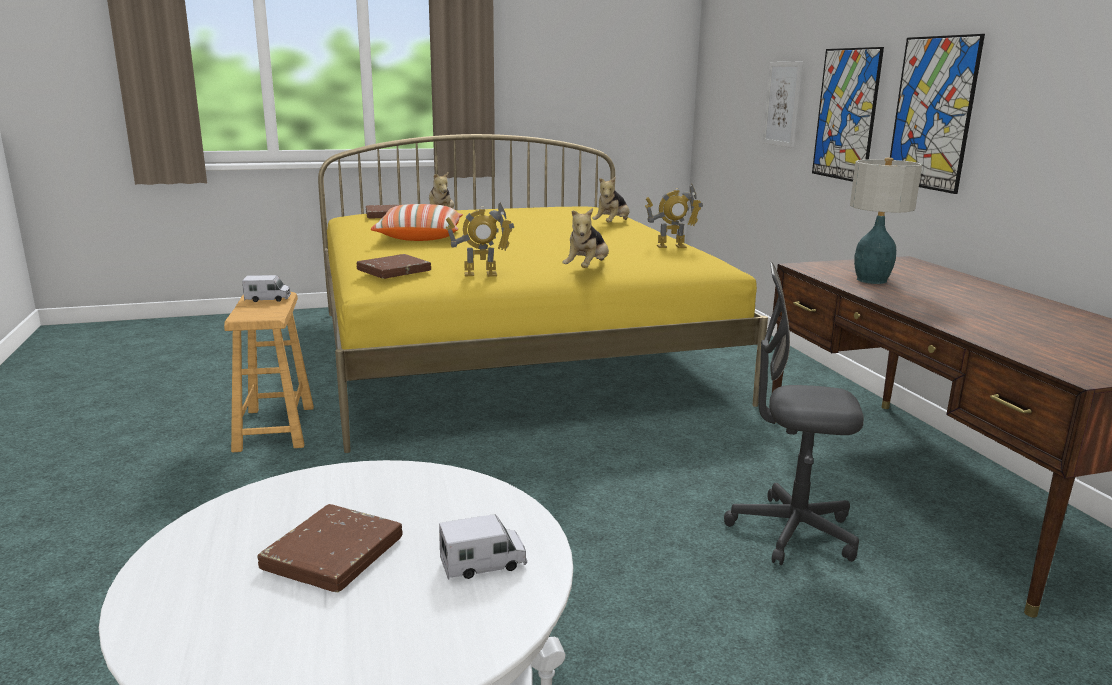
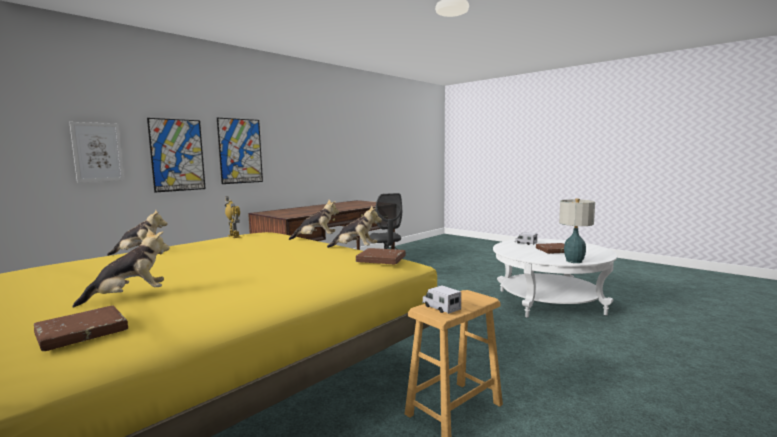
camera: 120 degrees left, 10 degrees down
pillow [371,204,463,241] -> none
toy robot [446,203,514,277] -> plush toy [327,205,382,248]
table lamp [850,158,922,284] -> table lamp moved to [559,199,595,263]

